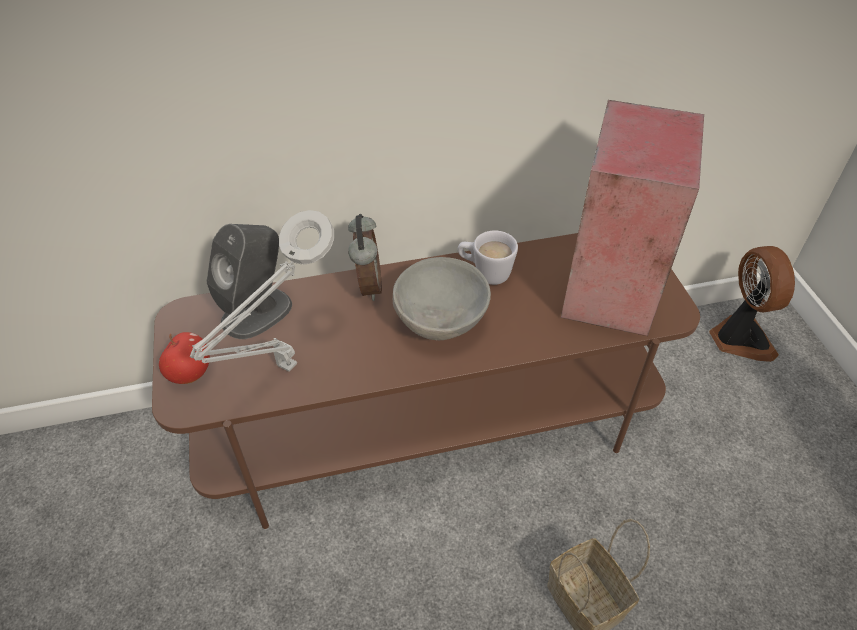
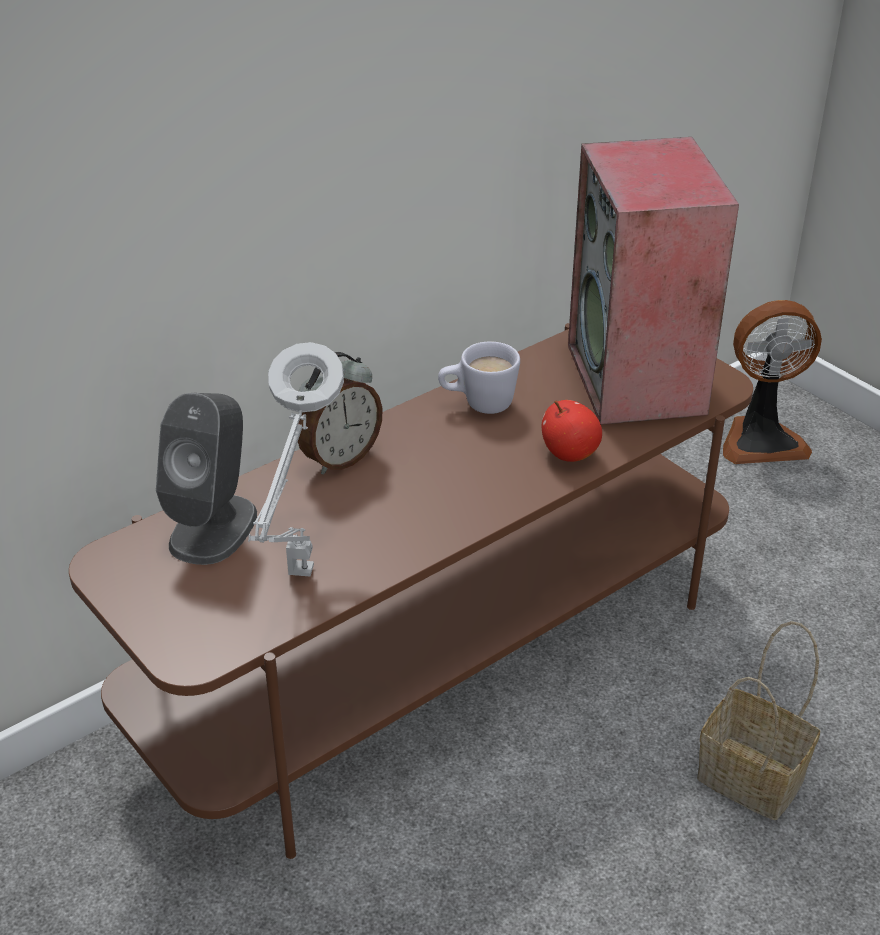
camera: 25 degrees left, 10 degrees down
apple [159,332,210,384] -> apple moved to [542,400,602,462]
alarm clock [348,214,382,301] -> alarm clock turned 75 degrees clockwise [298,352,382,475]
grey bowl [393,257,491,340] -> none
fan [709,246,795,362] -> fan turned 120 degrees clockwise [723,300,822,464]

